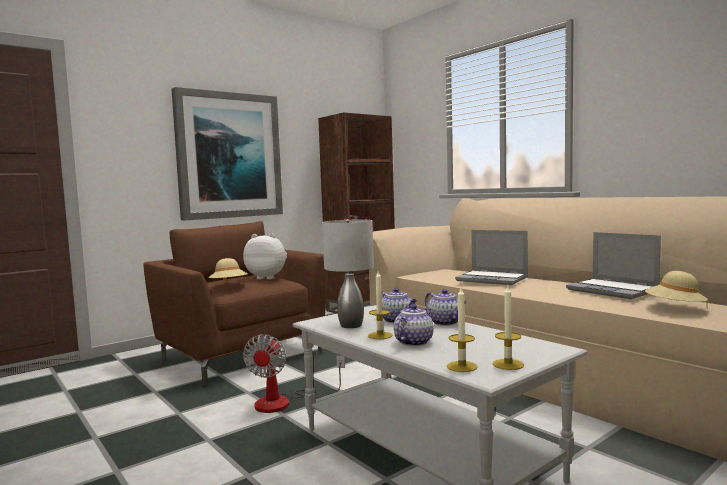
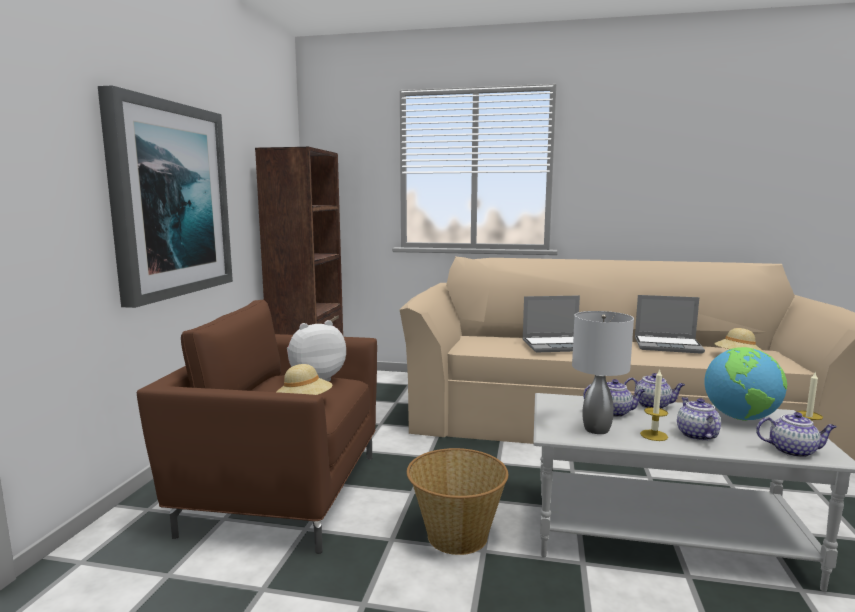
camera: 40 degrees left, 5 degrees up
fan [243,334,345,413] -> basket [407,448,508,555]
candle [447,288,478,372] -> teapot [756,412,837,458]
none -> globe [704,347,787,421]

